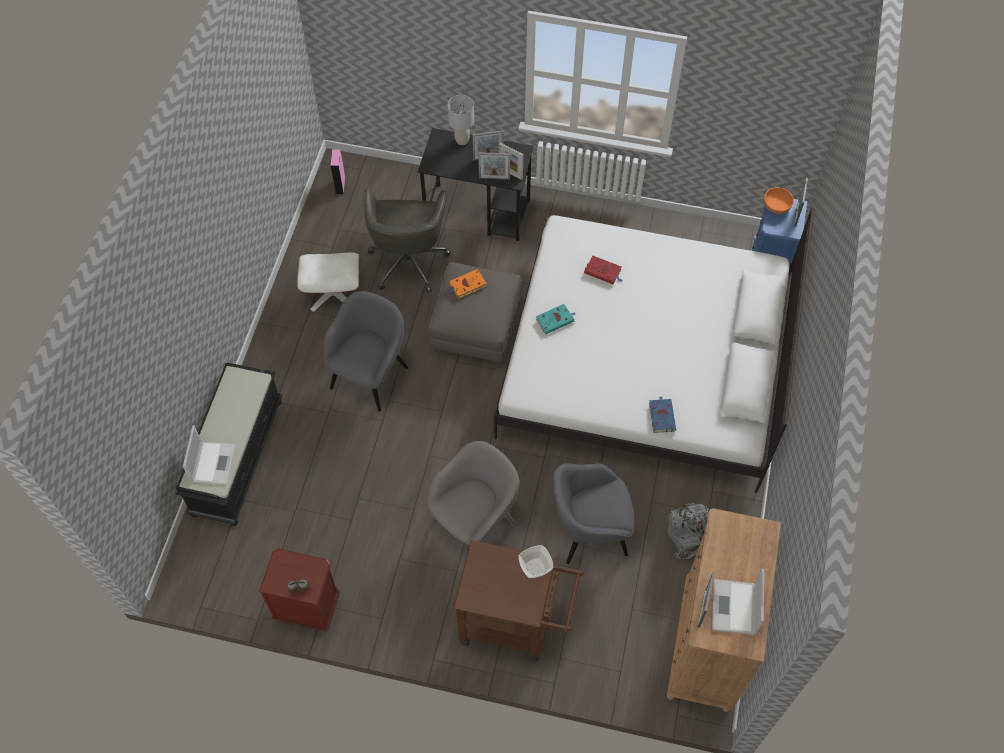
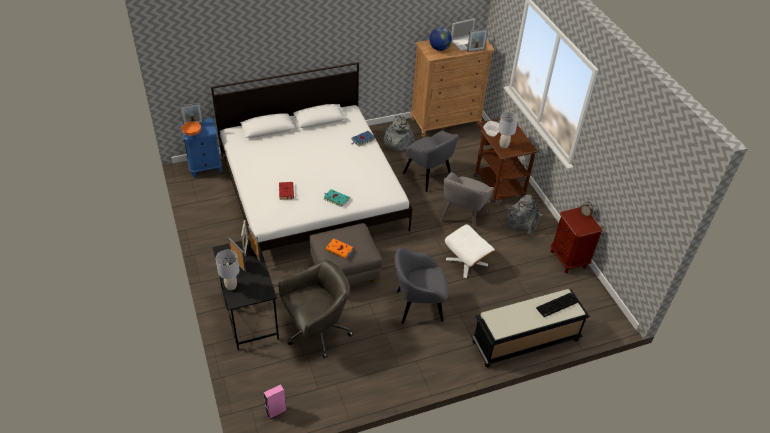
camera: 125 degrees left, 15 degrees down
laptop [183,425,236,485] -> keyboard [536,293,579,317]
white ottoman [297,252,360,312] -> white ottoman moved to [445,224,495,278]
grey armchair [428,441,519,545] -> grey armchair turned 75 degrees counterclockwise [440,172,494,230]
none -> globe [429,28,452,51]
none -> grey table lamp [498,112,518,148]
none -> grey backpack [507,194,544,235]

